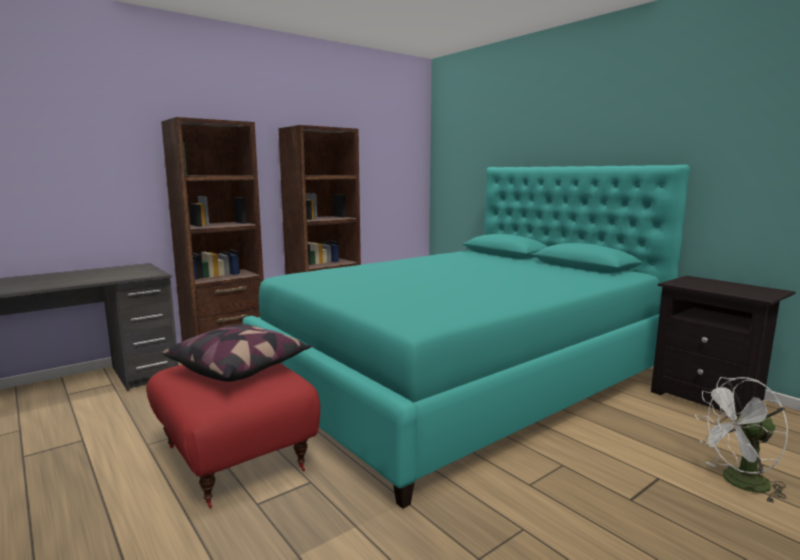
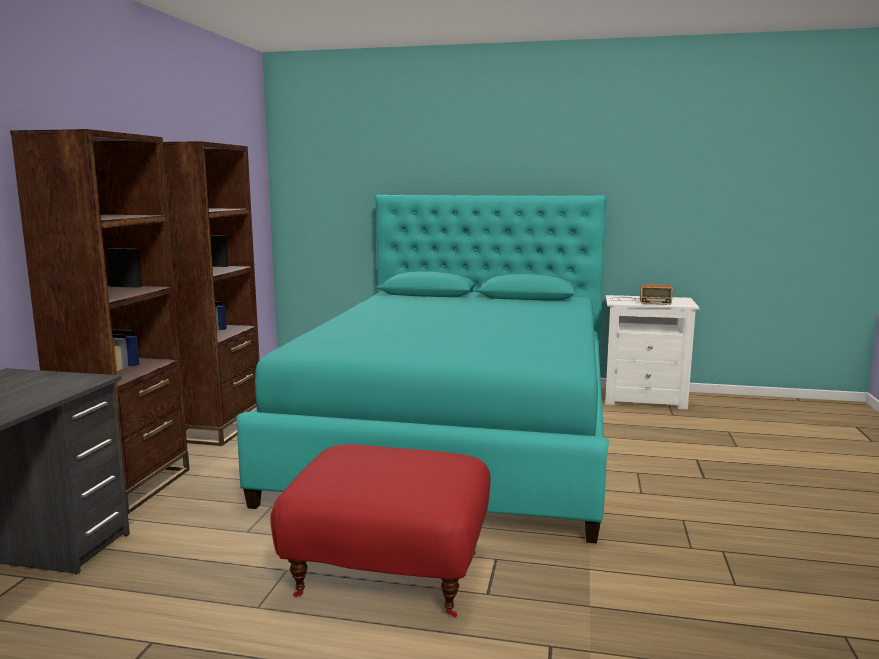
camera: 40 degrees left, 0 degrees up
pillow [162,324,312,382] -> none
black nightstand [651,276,796,416] -> white nightstand [605,295,700,409]
white fan [695,377,788,504] -> none
none -> radio [610,284,673,305]

